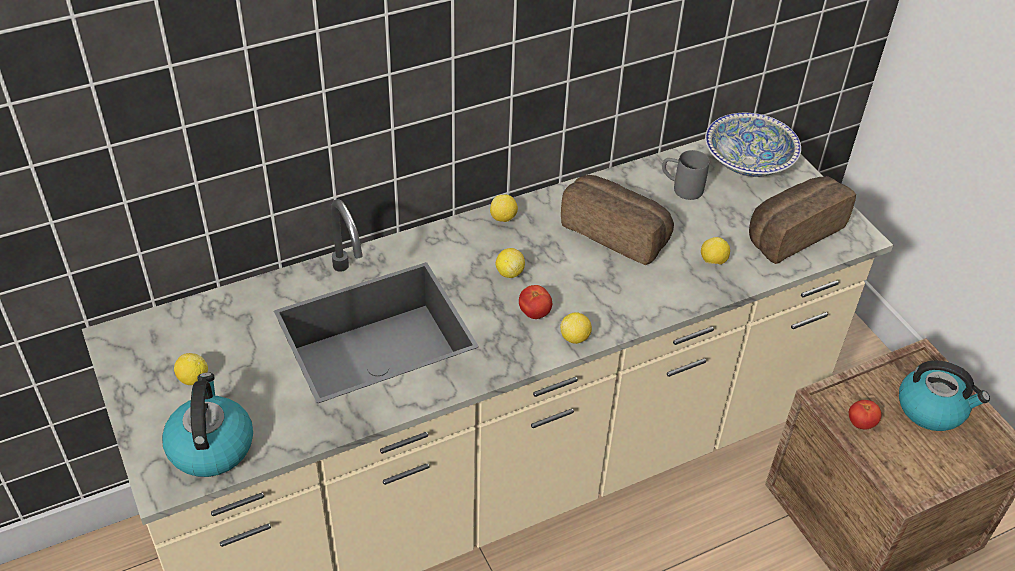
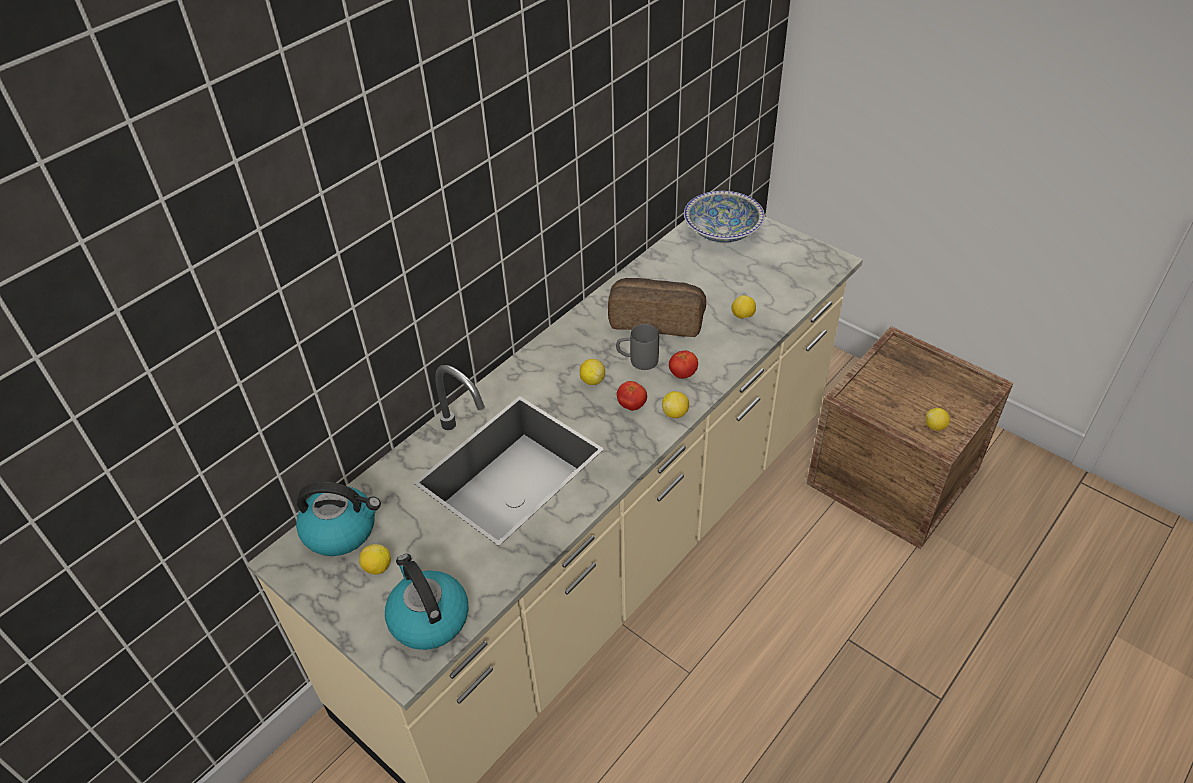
camera: 20 degrees left, 0 degrees up
lemon [490,194,518,222] -> lemon moved to [925,408,950,431]
grey mug [662,150,710,200] -> grey mug moved to [616,324,659,370]
bread [749,176,856,264] -> none
tomato [849,400,881,429] -> tomato moved to [669,350,698,379]
kettle [899,360,990,431] -> kettle moved to [296,482,381,556]

